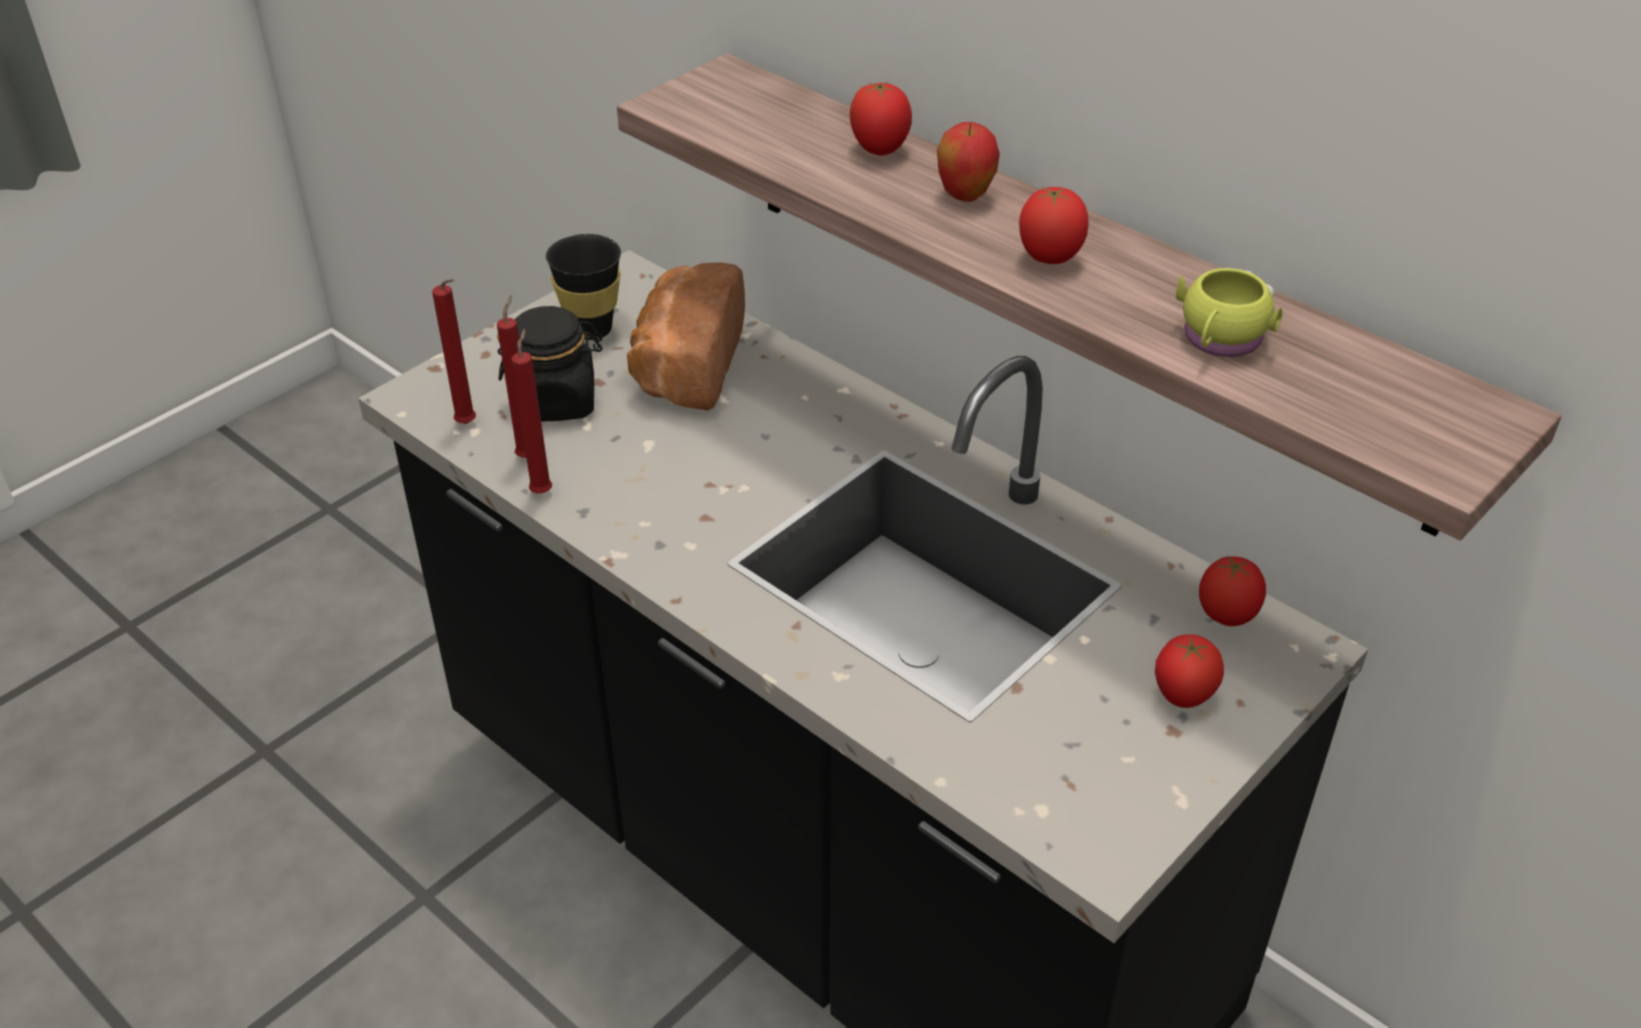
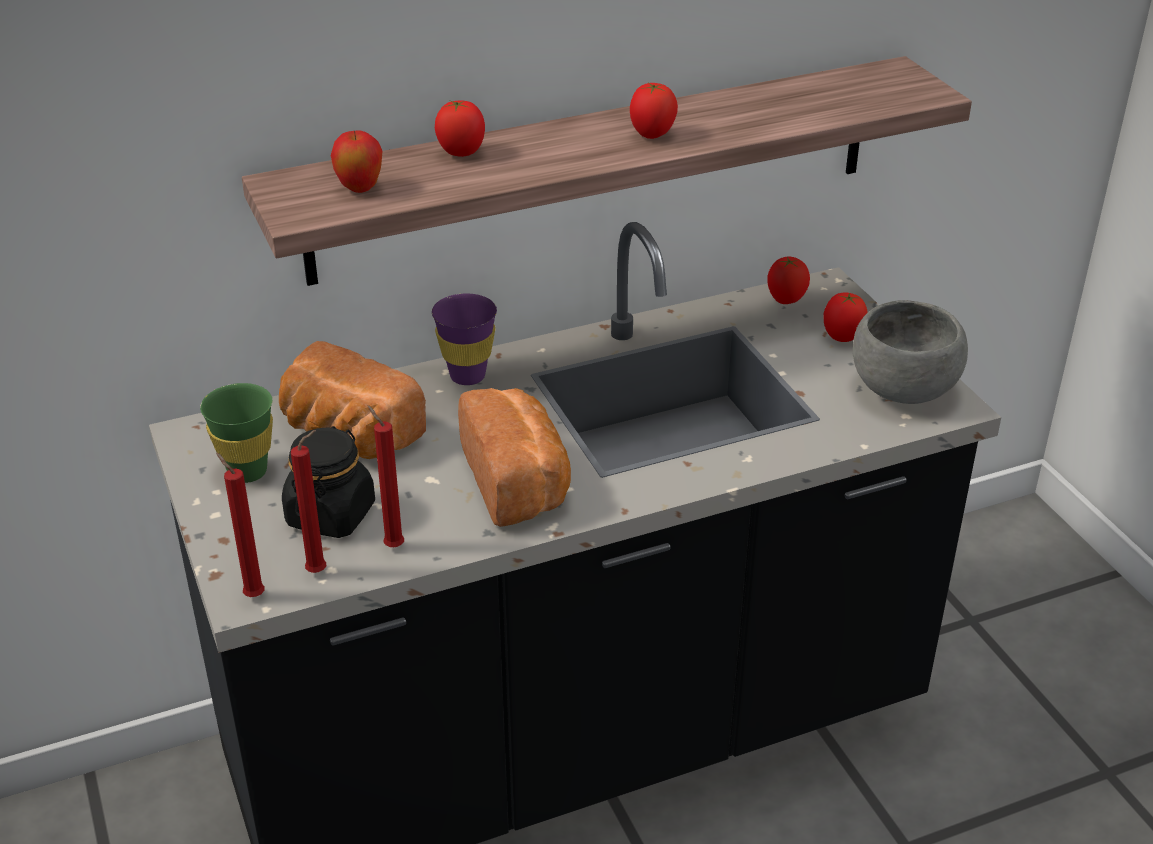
camera: 65 degrees left, 5 degrees down
red candle [511,329,552,494] -> red candle moved to [216,453,265,597]
black cup [546,234,621,340] -> green cup [200,383,273,483]
apple [937,122,1000,202] -> apple moved to [331,130,382,193]
yellow mug [1176,268,1282,357] -> none
none -> purple cup [432,293,497,385]
none -> bread [458,388,571,527]
none -> grey bowl [853,300,968,404]

